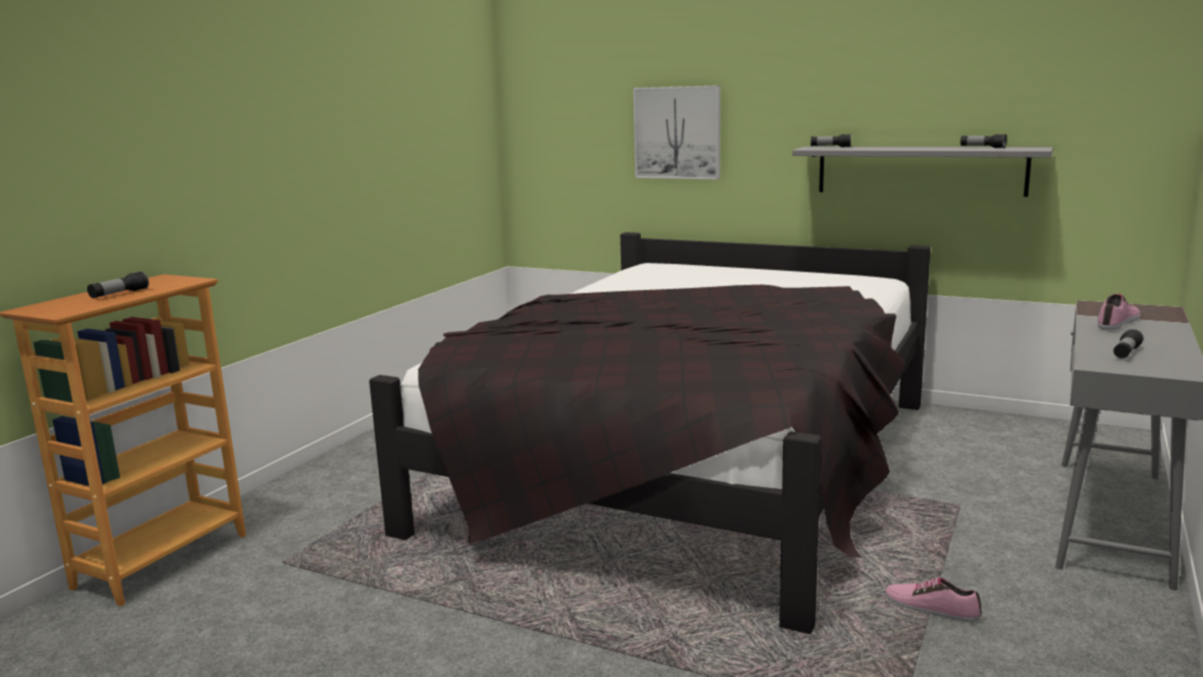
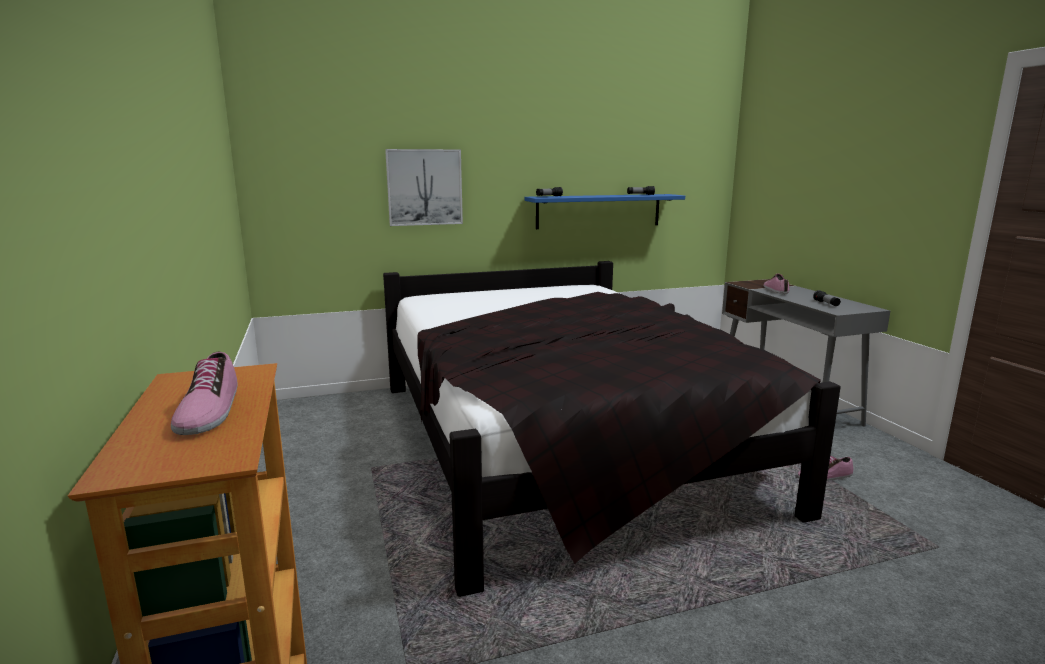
camera: 45 degrees left, 0 degrees up
flashlight [87,271,149,298] -> shoe [171,352,238,435]
grey shelf [792,147,1053,197] -> blue shelf [524,194,685,229]

